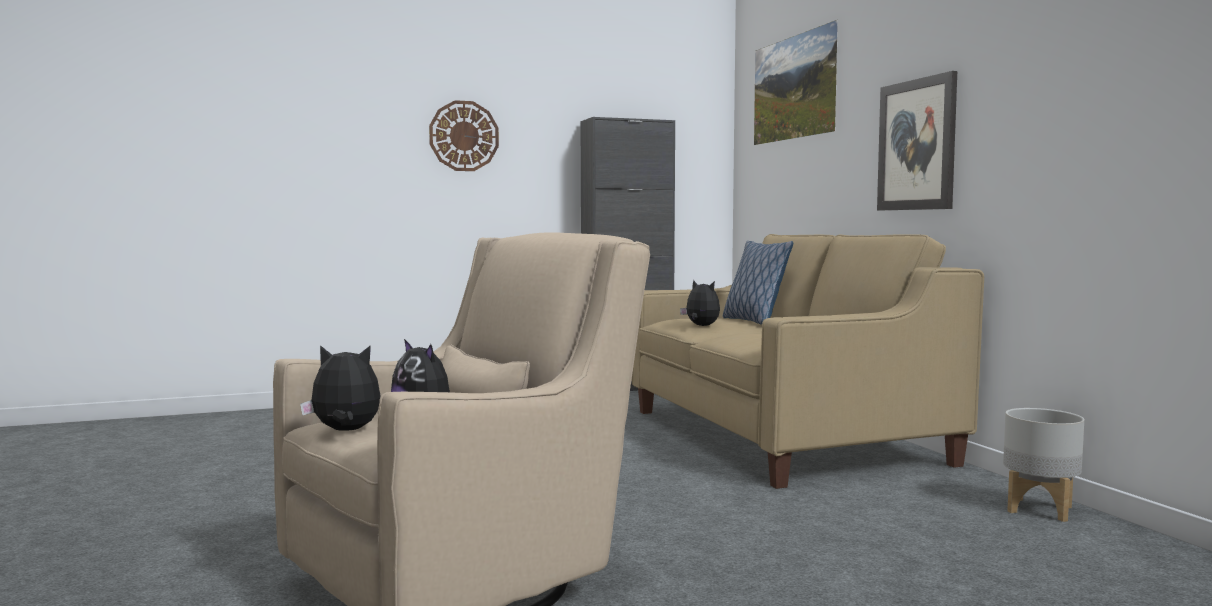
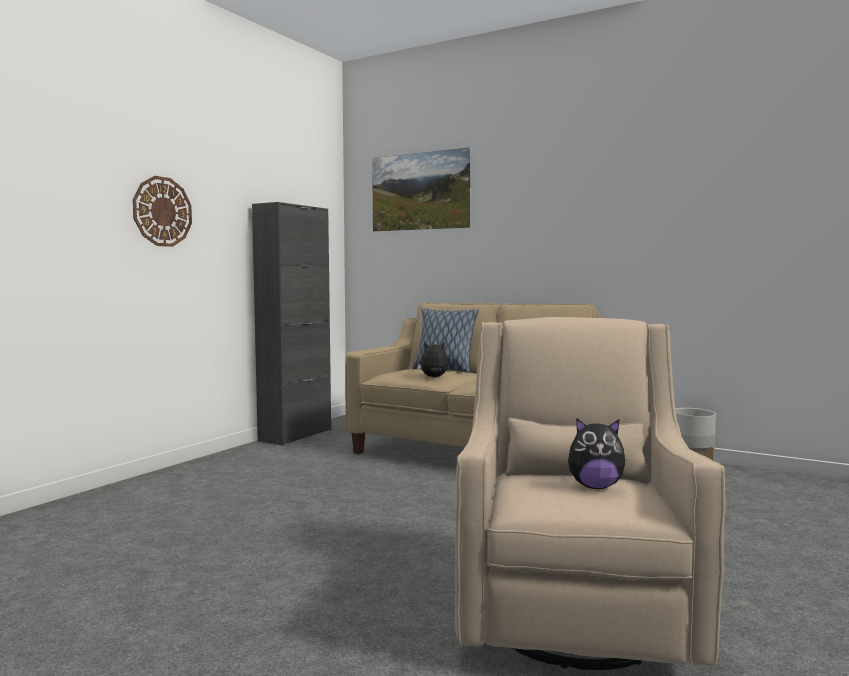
camera: 40 degrees left, 0 degrees up
plush toy [300,345,380,431] -> none
picture [877,71,957,210] -> none

